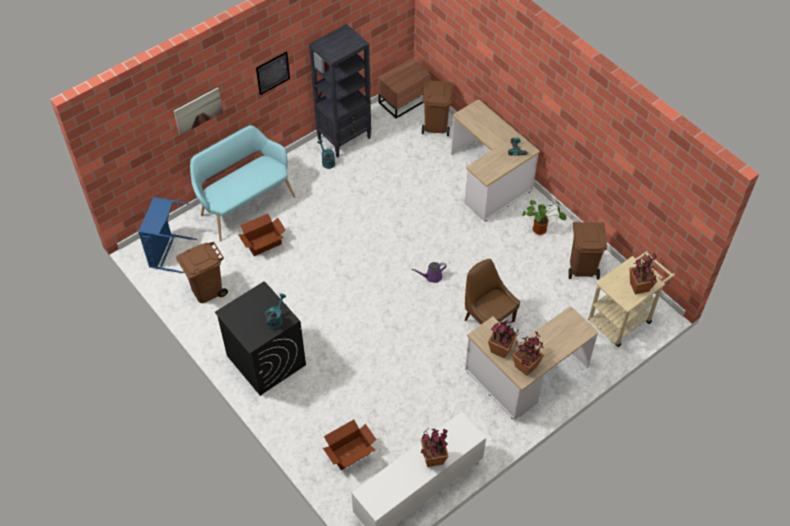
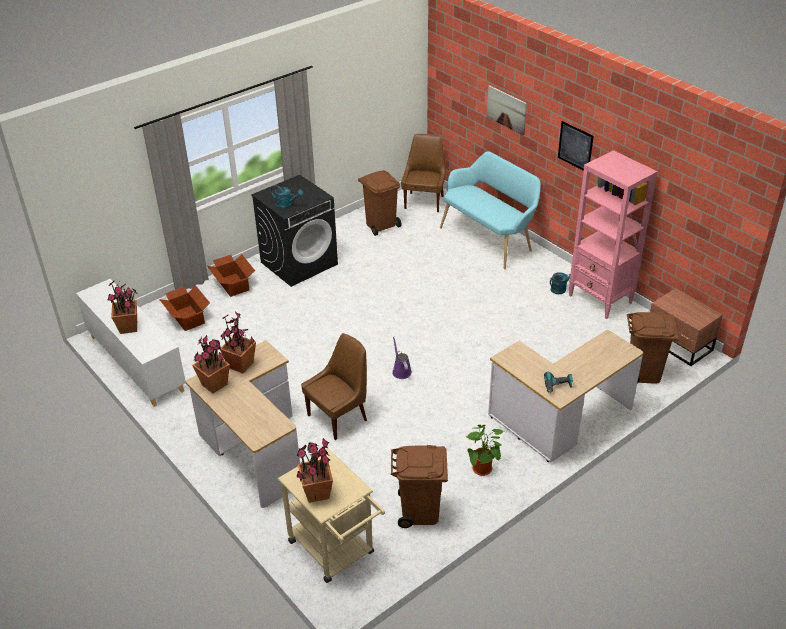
camera: 90 degrees right, 15 degrees down
blue laundry basket [138,197,197,273] -> brown chair [401,134,446,212]
cardboard box [238,214,286,256] -> cardboard box moved to [207,254,255,297]
black bookcase [309,24,371,158] -> pink bookcase [569,150,657,319]

